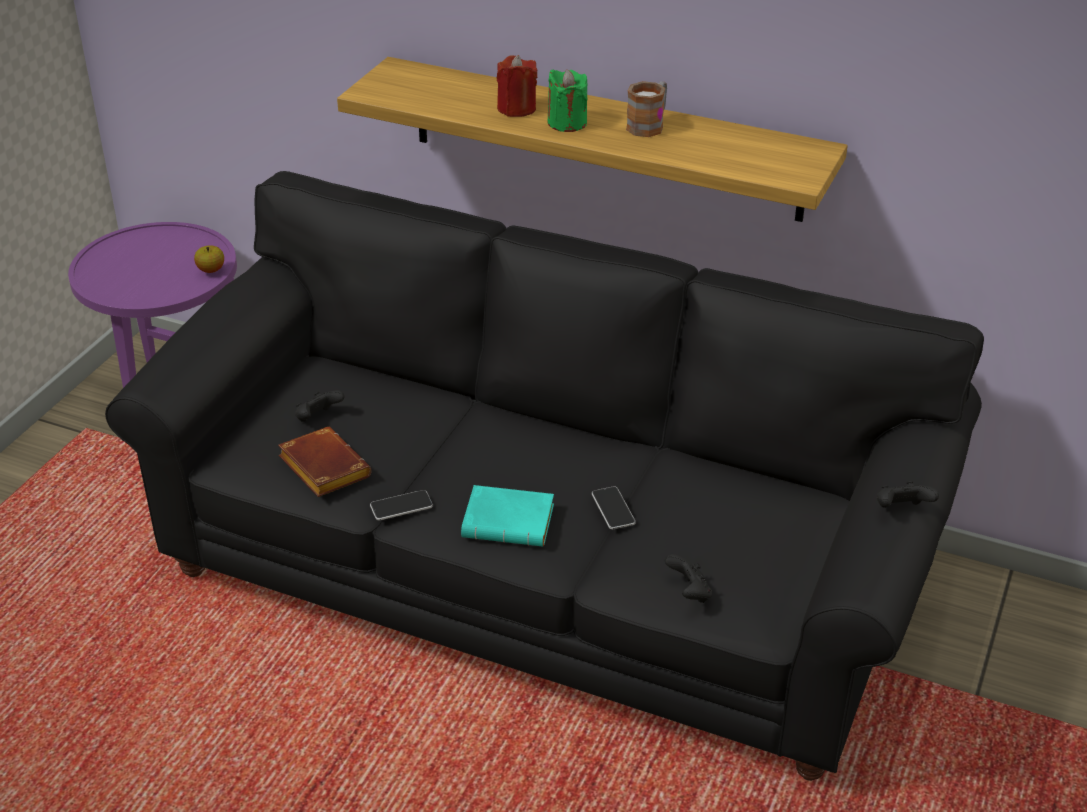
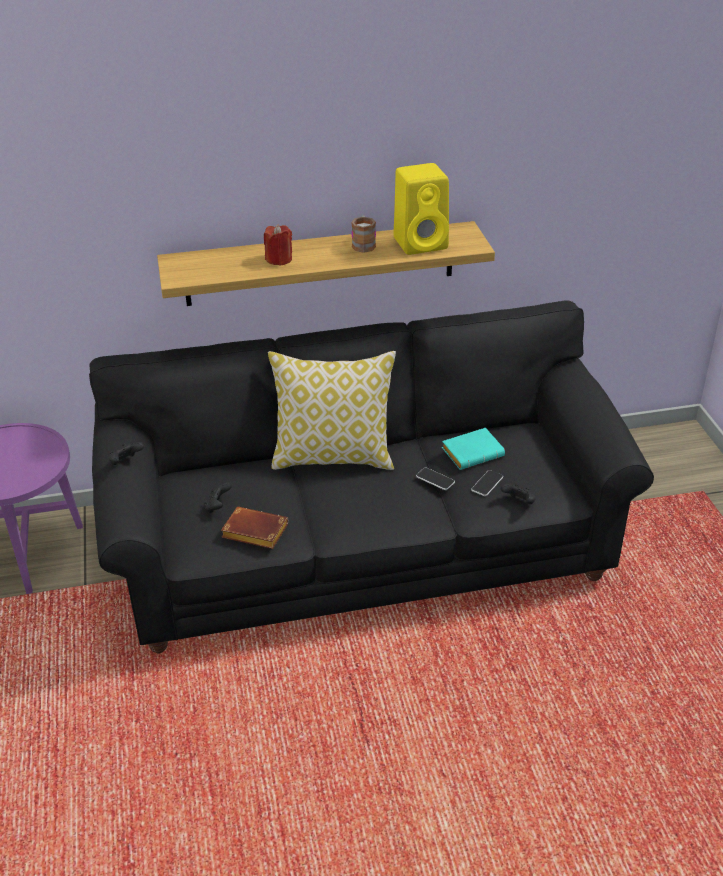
camera: 35 degrees left, 0 degrees up
apple [194,245,224,273] -> none
phone [370,490,433,520] -> phone moved to [471,470,503,496]
turquoise book [461,485,554,547] -> turquoise book moved to [442,428,505,470]
green candle [547,69,588,132] -> none
black game controller [877,481,939,508] -> black game controller moved to [109,442,144,465]
none -> pillow [268,351,396,470]
none -> yellow speaker [394,163,449,255]

